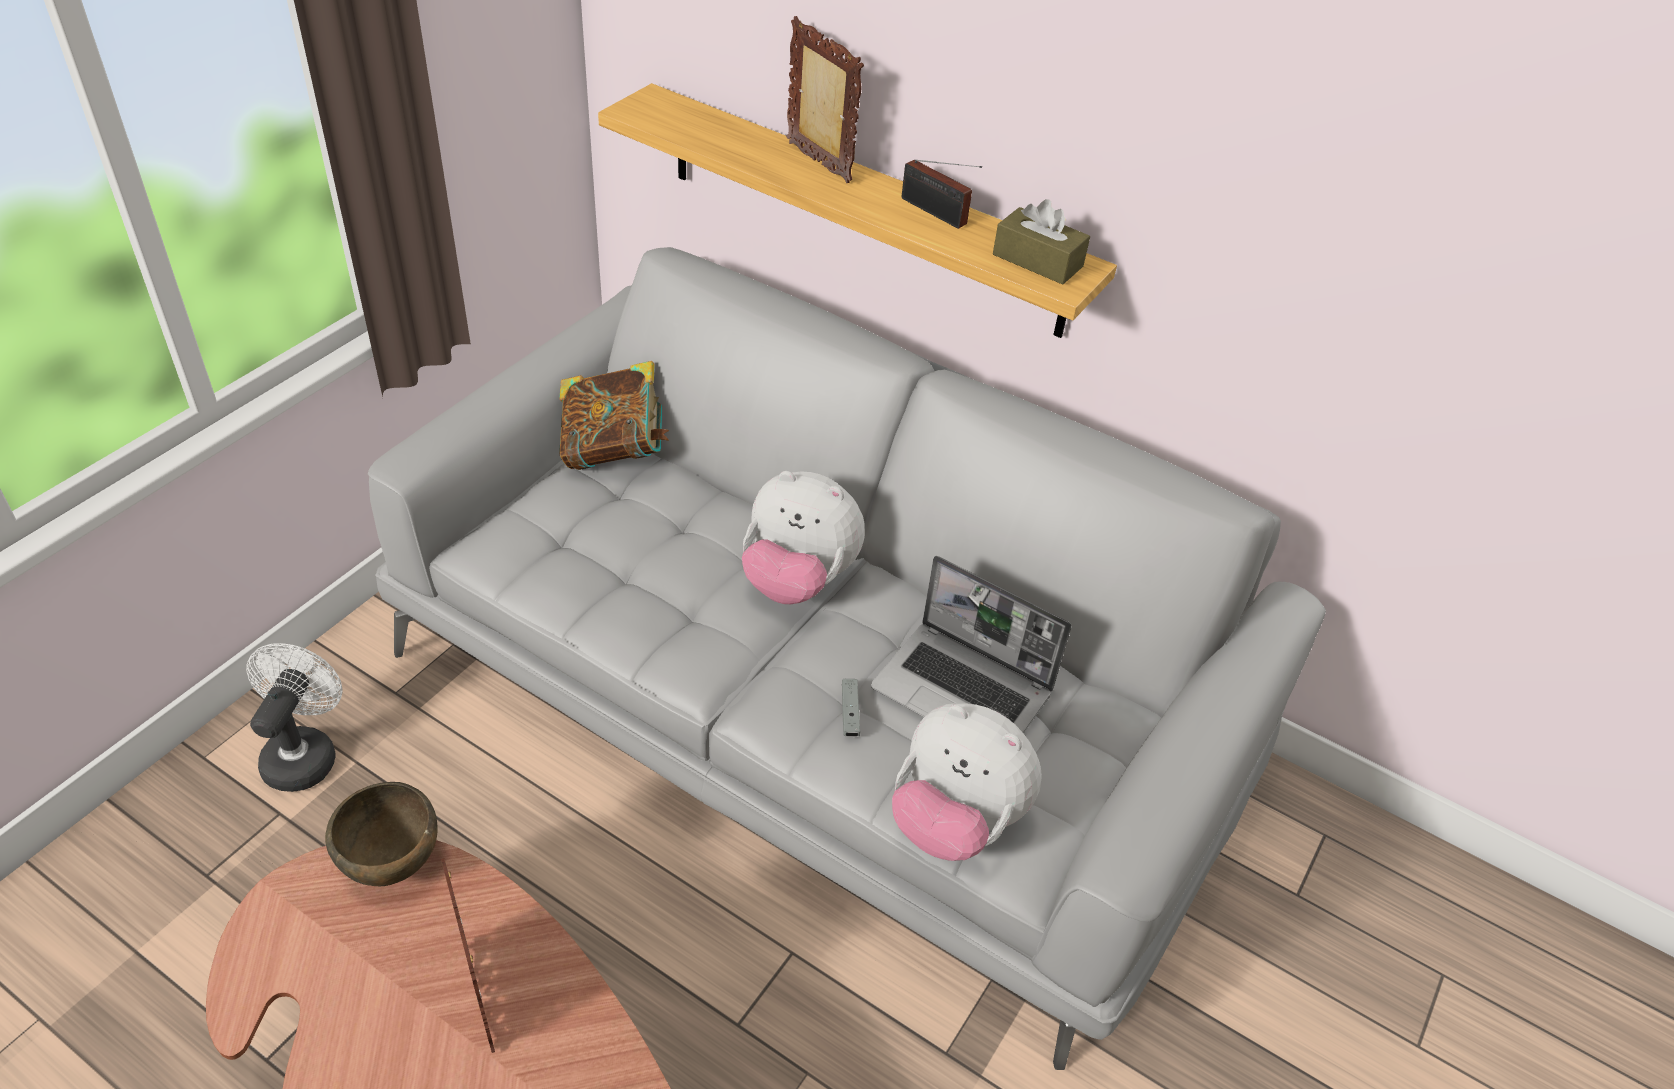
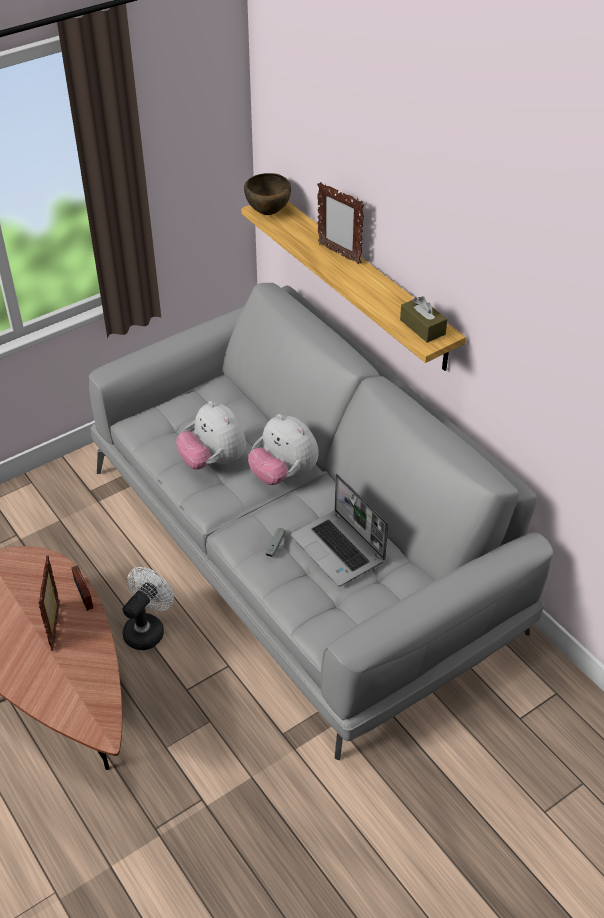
camera: 25 degrees right, 0 degrees up
white fan [246,643,343,792] -> white fan moved to [122,567,174,650]
brown bowl [325,782,438,886] -> brown bowl moved to [244,173,291,215]
book [559,361,669,470] -> none
picture frame [786,16,864,183] -> picture frame turned 150 degrees clockwise [317,182,364,264]
plush toy [892,703,1042,861] -> plush toy moved to [176,401,246,470]
radio [901,160,982,229] -> radio moved to [72,565,93,611]

